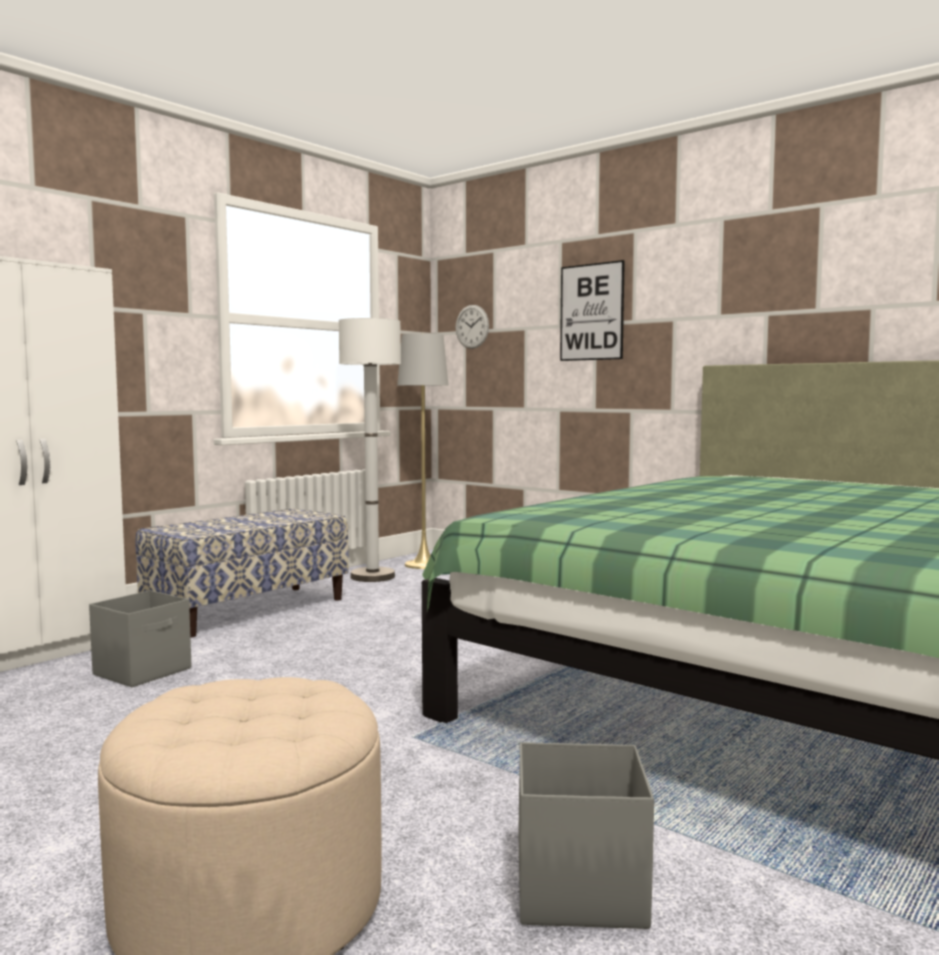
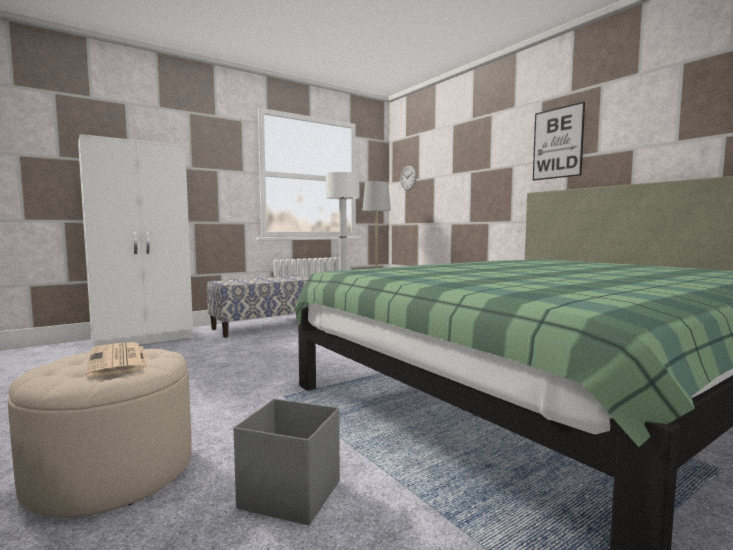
camera: 15 degrees right, 0 degrees up
grey storage box [89,590,191,687] -> none
picture [560,260,625,361] -> picture moved to [533,102,585,181]
none -> newspaper [86,342,148,377]

